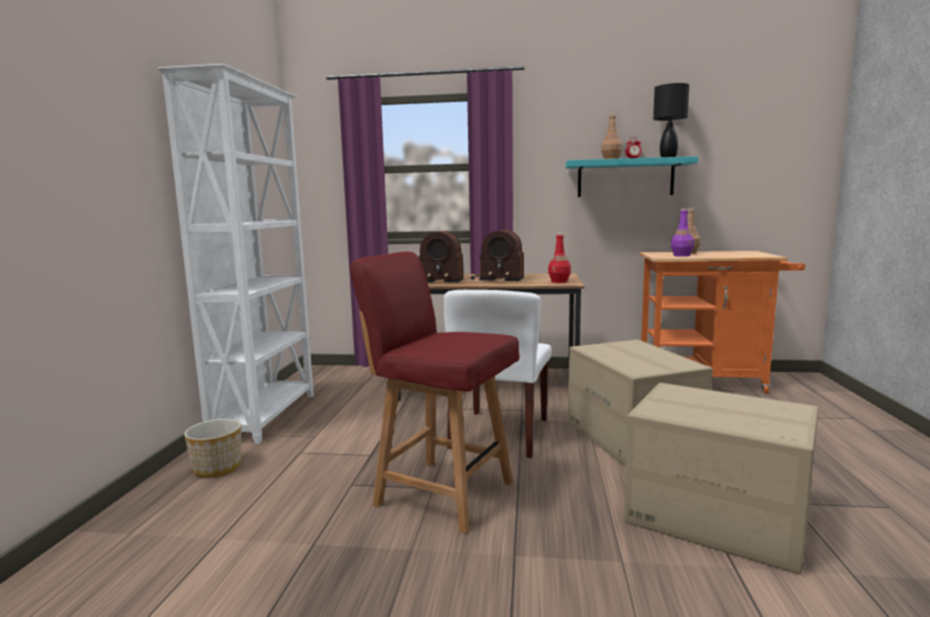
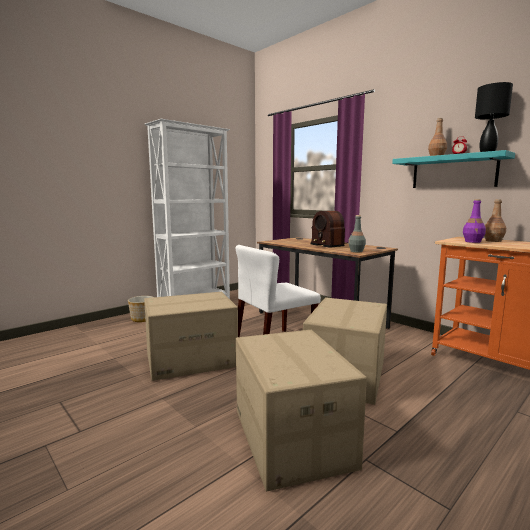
camera: 40 degrees right, 0 degrees up
red chair [349,252,519,534] -> cardboard box [144,292,238,381]
radio [419,231,464,283] -> none
red bottle [548,233,571,283] -> grey bottle [348,215,366,252]

